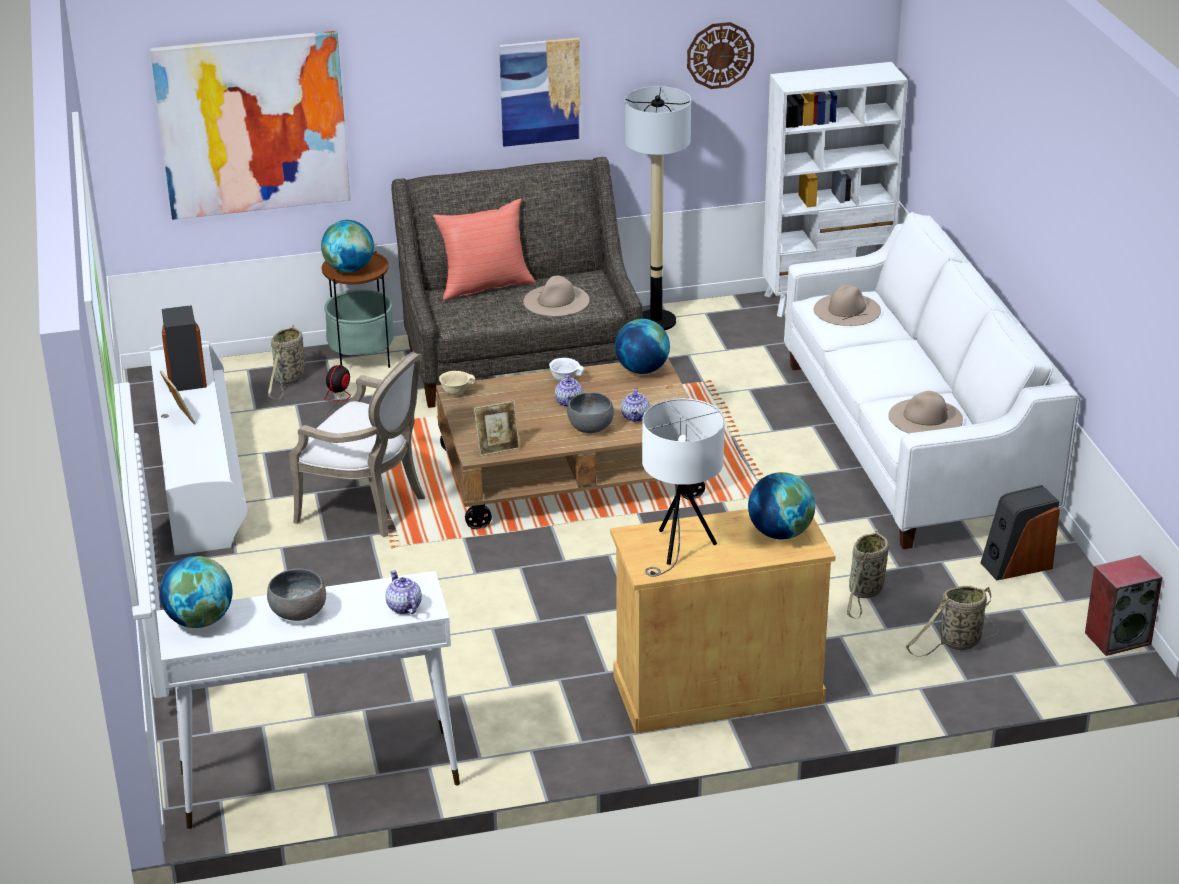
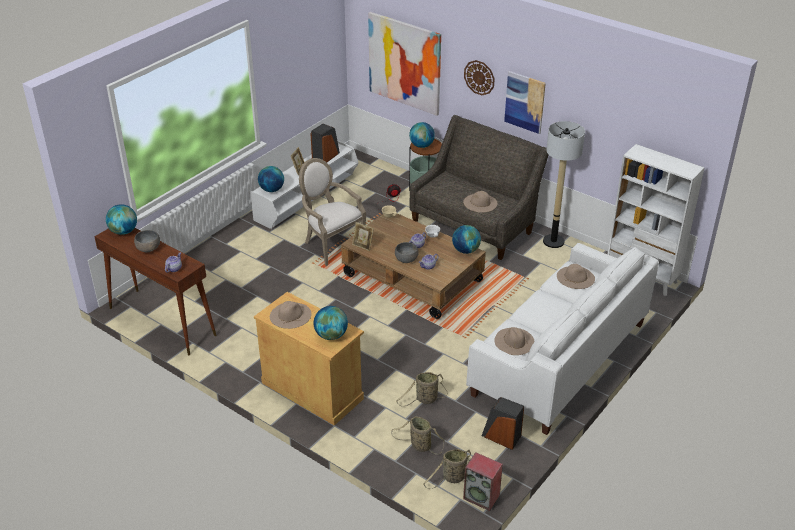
camera: 50 degrees right, 5 degrees up
white console table [156,571,460,829] -> brown console table [94,228,216,355]
basket [268,325,306,399] -> basket moved to [423,449,471,489]
armchair [289,351,425,537] -> armchair turned 150 degrees clockwise [299,158,366,266]
red pillow [433,198,535,301] -> none
white table lamp [642,398,725,577] -> beige hat [270,301,311,329]
wall clock [687,22,754,89] -> wall clock moved to [464,60,495,95]
none -> globe [258,166,284,192]

